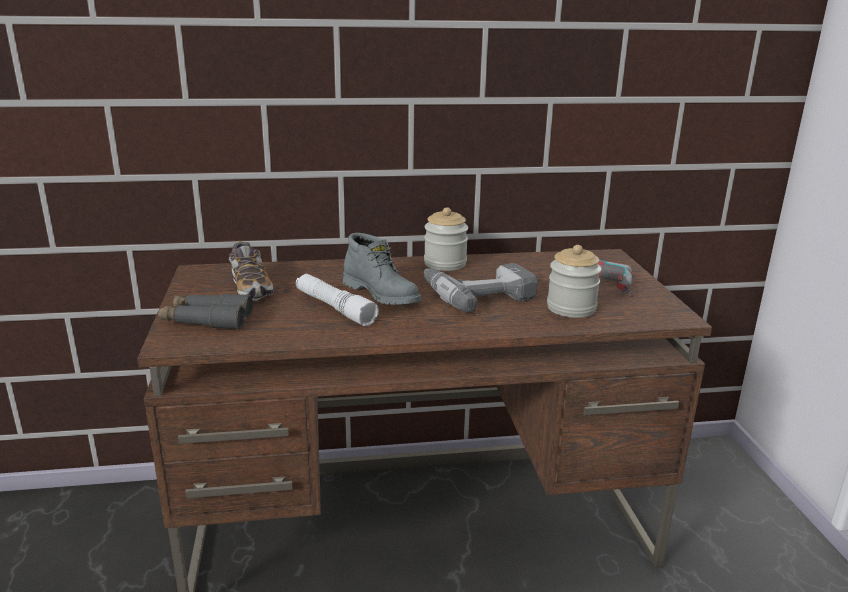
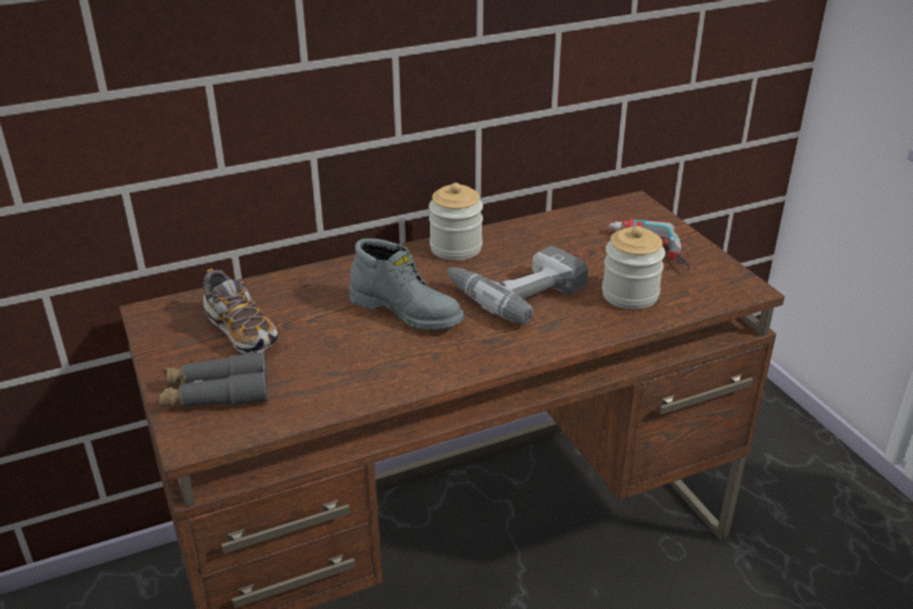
camera: 15 degrees left, 10 degrees up
white flashlight [296,274,379,326] -> none

